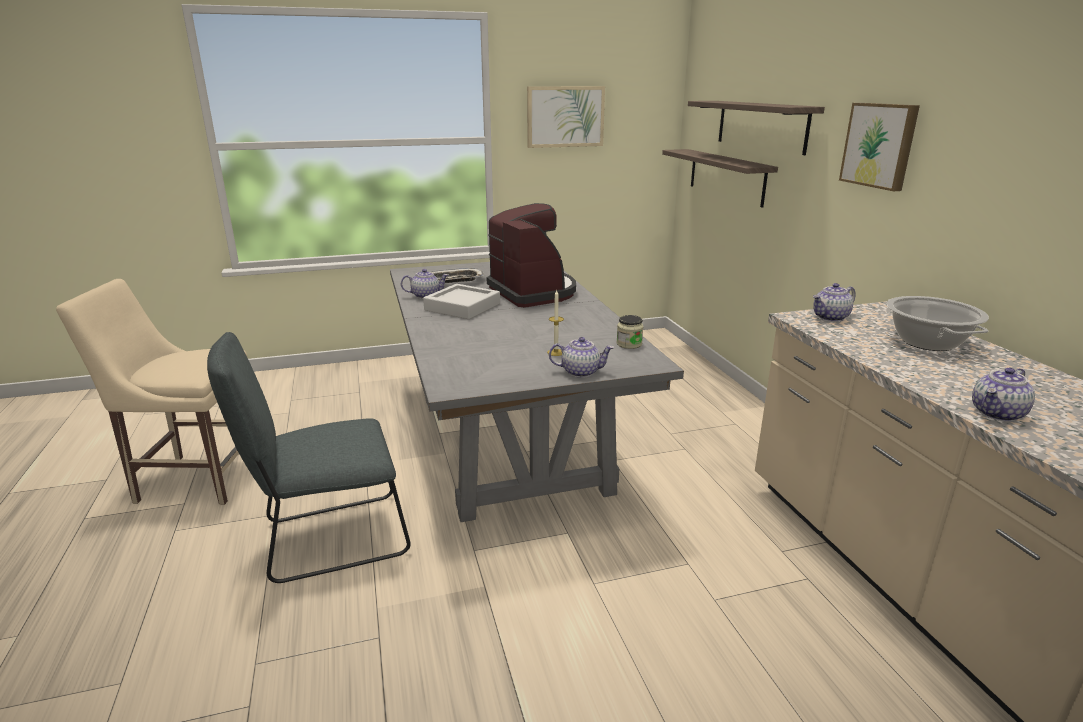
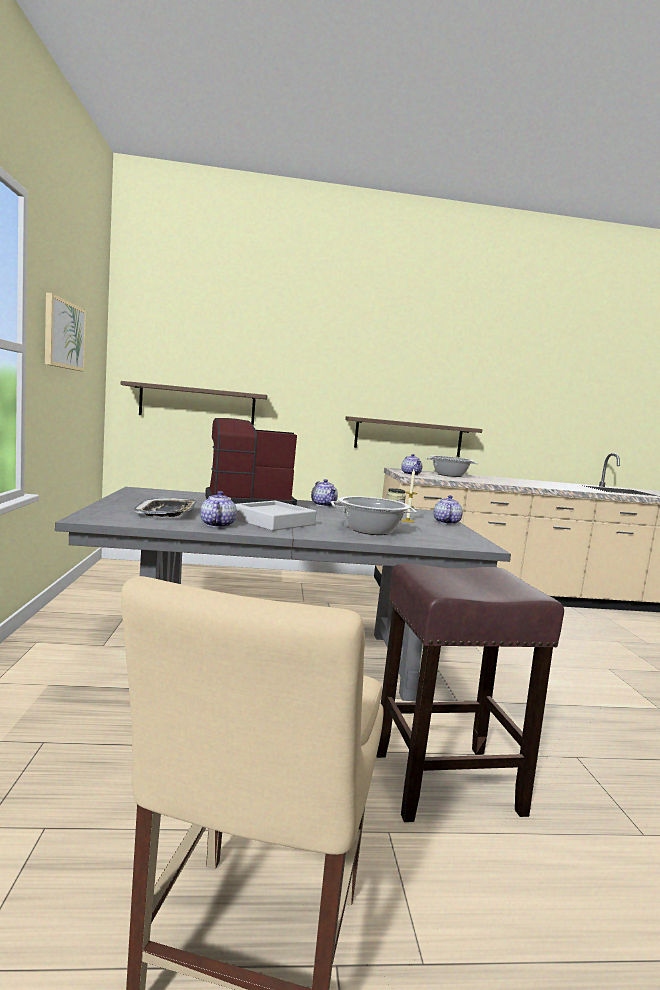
camera: 80 degrees left, 15 degrees down
grey chair [207,332,411,583] -> brown stool [376,563,564,822]
shelf [688,101,825,155] -> shelf moved to [345,416,483,457]
picture [839,103,920,191] -> none
teapot [972,368,1035,422] -> teapot moved to [311,479,338,506]
none -> cooking pot [331,496,417,535]

